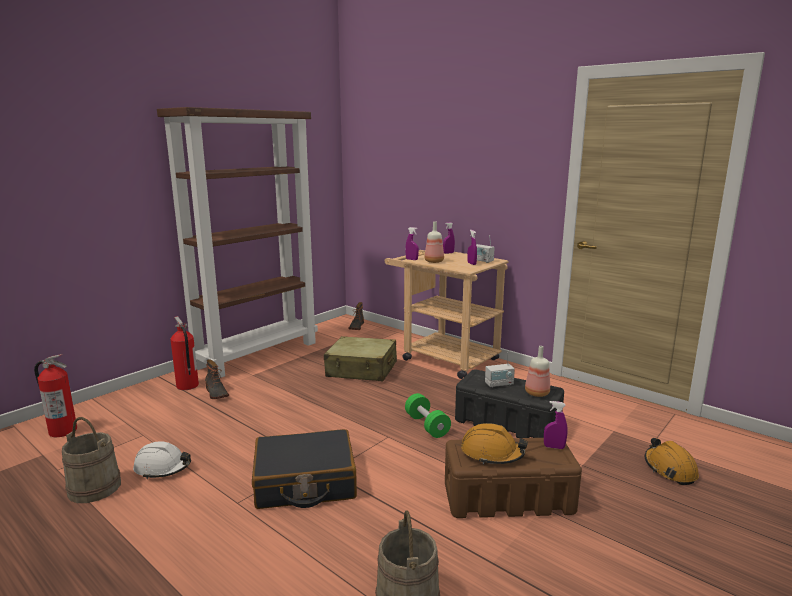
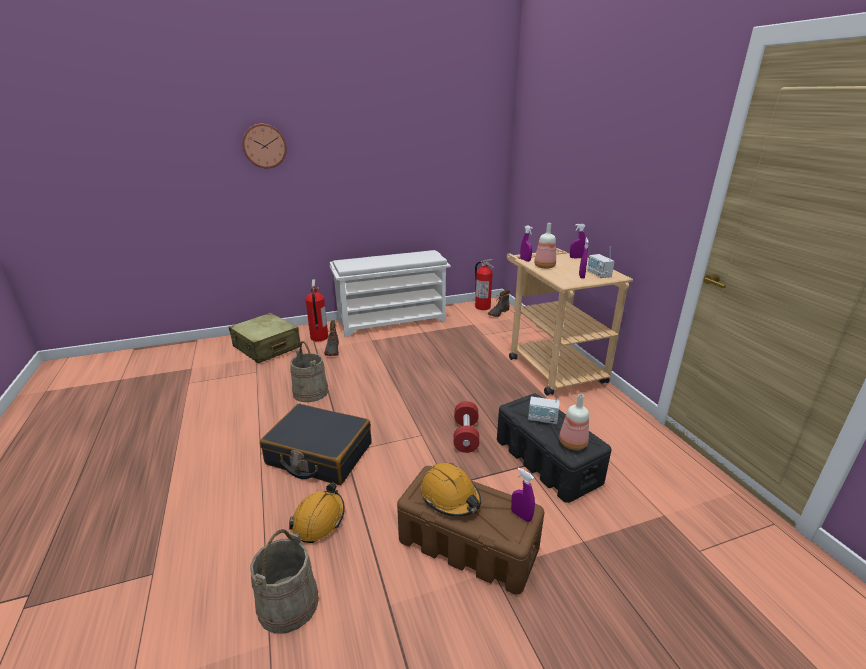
camera: 30 degrees right, 10 degrees up
fire extinguisher [34,354,77,437] -> fire extinguisher moved to [475,259,494,310]
beige bucket [62,417,121,503] -> beige bucket moved to [290,341,329,402]
white hard hat [133,441,191,479] -> none
brown bookcase [157,107,318,378] -> white shoe rack [330,250,451,337]
beige suitcase [324,336,397,381] -> beige suitcase moved to [229,313,300,363]
green dumbbell [405,393,451,438] -> red dumbbell [454,401,479,453]
orange hard hat [645,438,699,485] -> orange hard hat moved to [289,483,345,543]
none -> wall clock [242,123,287,169]

